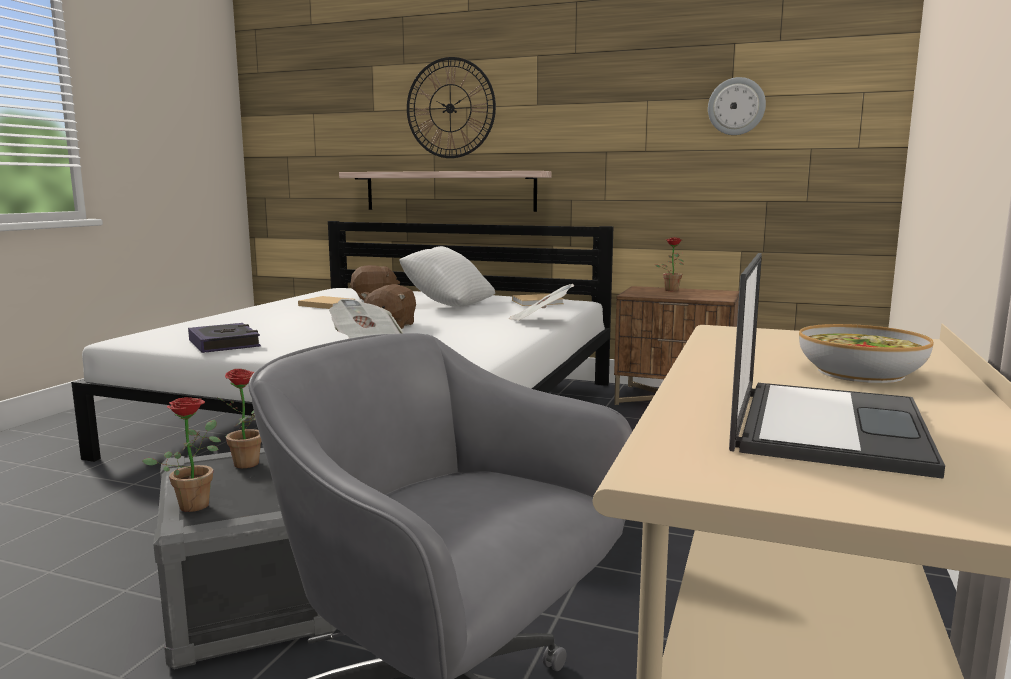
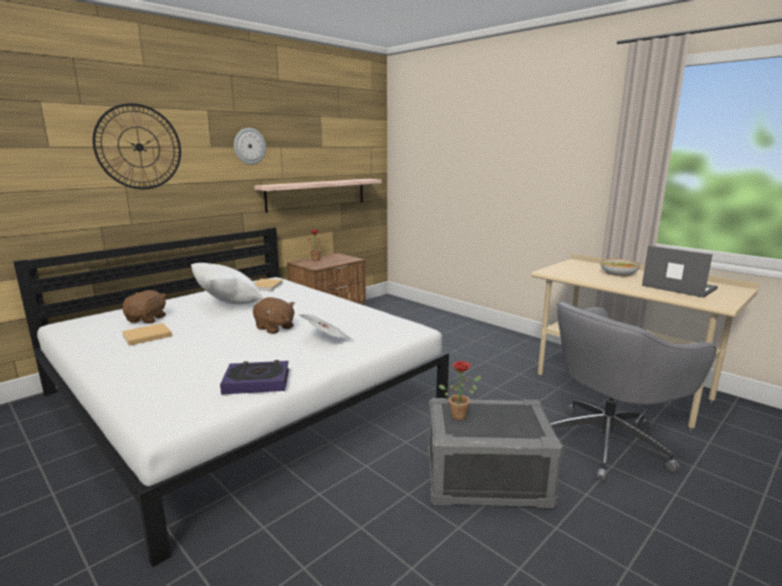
camera: 65 degrees left, 5 degrees up
potted plant [142,397,221,512] -> none
shelf [339,171,551,212] -> shelf moved to [254,179,382,212]
newspaper [509,284,574,321] -> none
wall clock [708,77,766,135] -> wall clock moved to [234,128,266,165]

